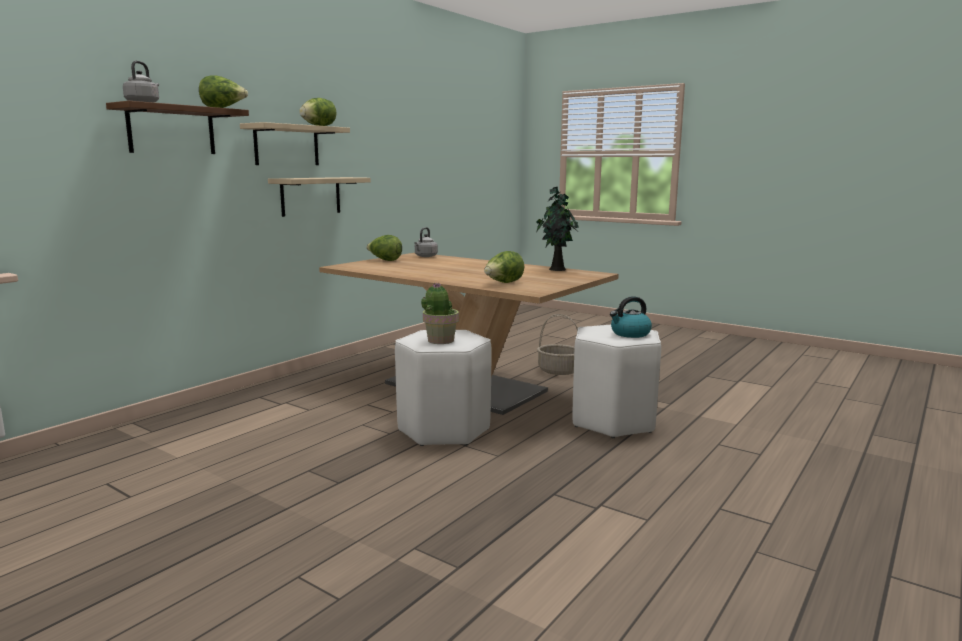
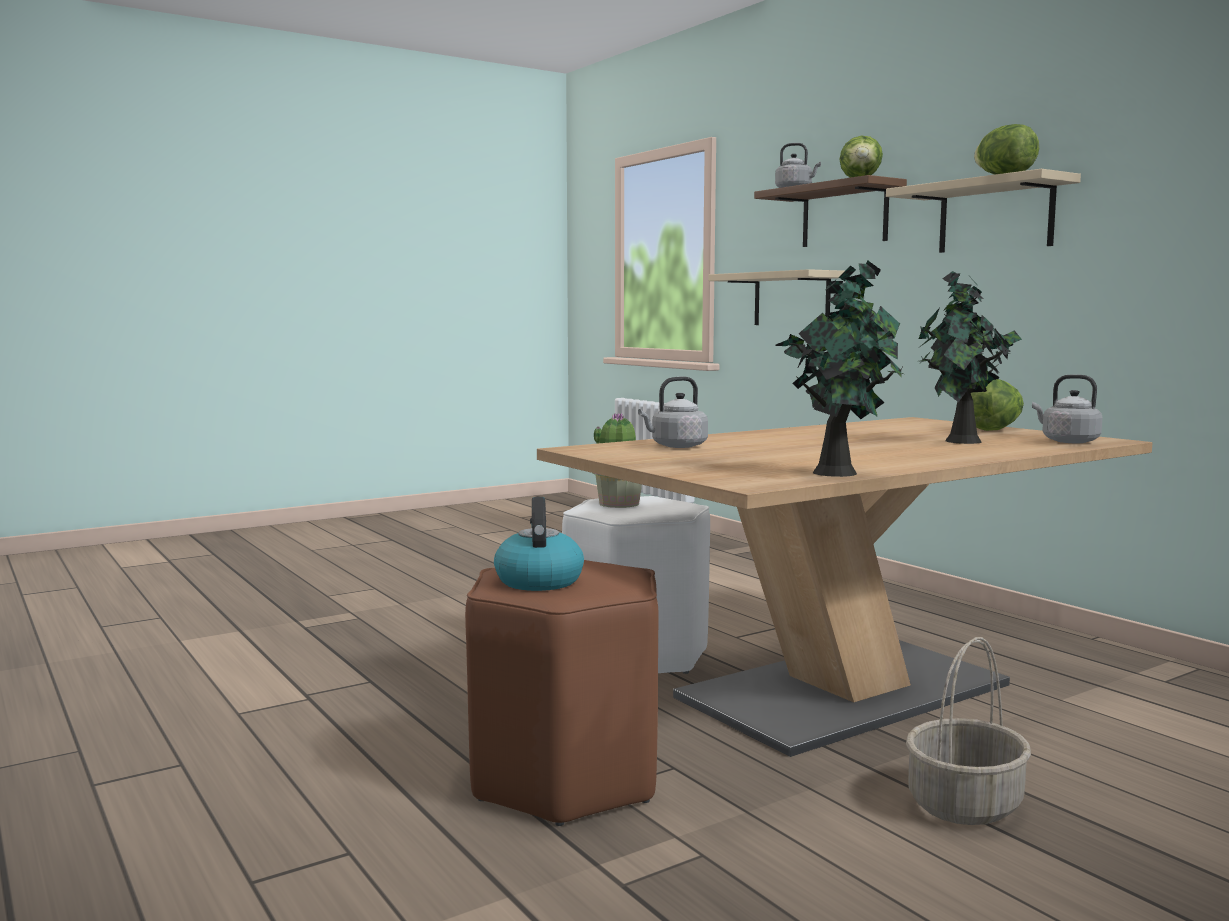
camera: 110 degrees right, 5 degrees down
beige shelf [268,177,371,217] -> beige shelf moved to [708,269,845,325]
lettuce [484,251,524,283] -> grey kettle [638,376,708,448]
white stool [572,325,661,438] -> brown stool [465,560,658,826]
none -> potted plant [919,271,1022,444]

